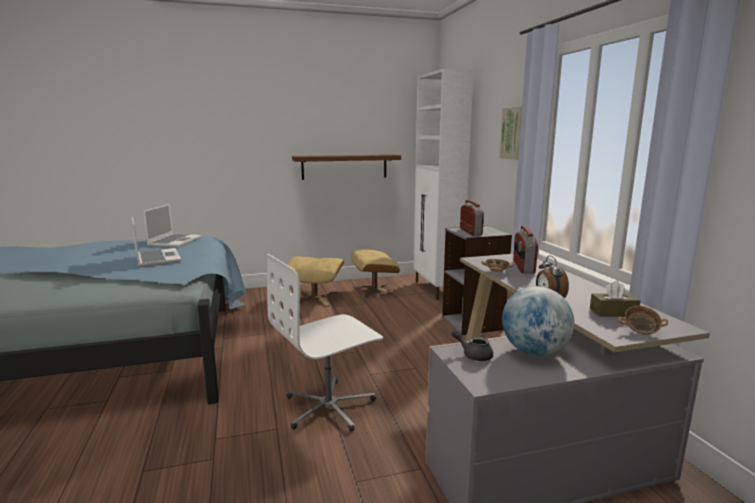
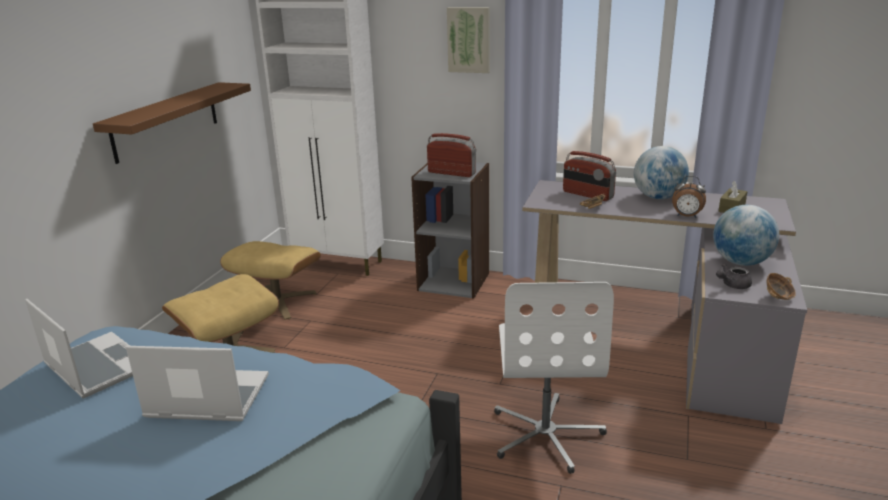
camera: 55 degrees left, 10 degrees up
bowl [618,306,668,335] -> bowl moved to [767,273,796,300]
none -> globe [634,146,689,199]

